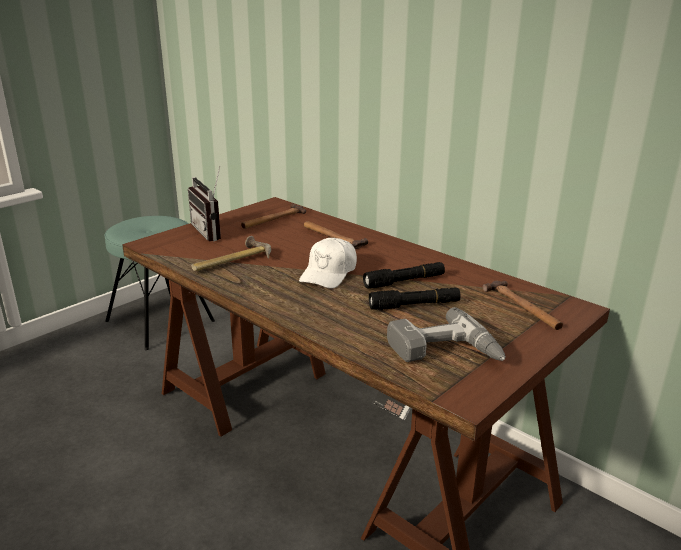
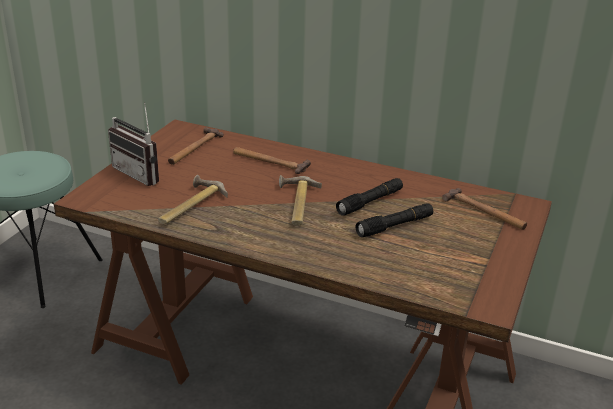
camera: 20 degrees left, 5 degrees up
white cap [299,238,357,288] -> hammer [279,175,322,226]
power drill [387,307,506,362] -> none

